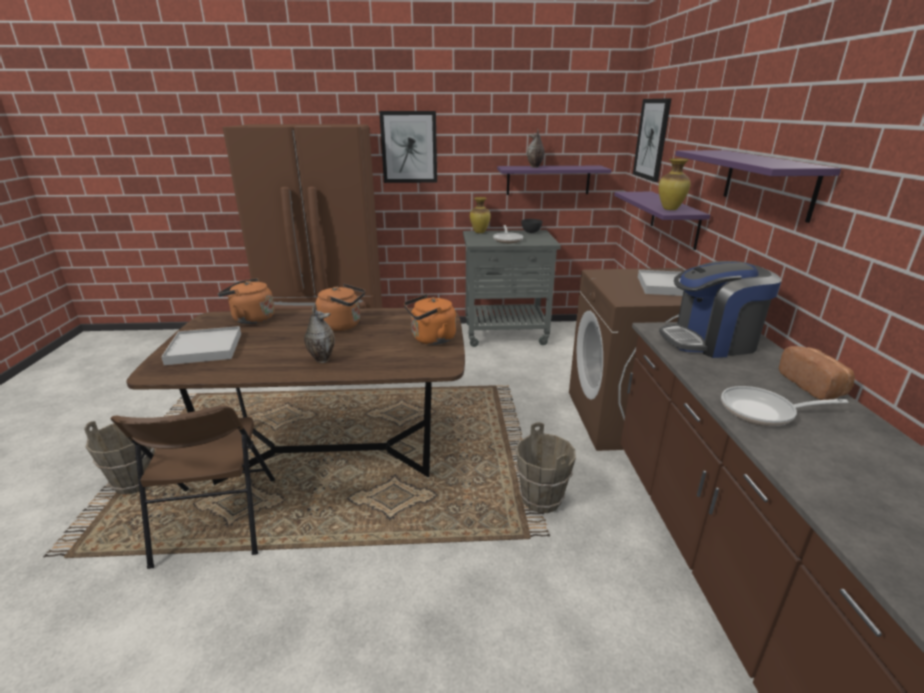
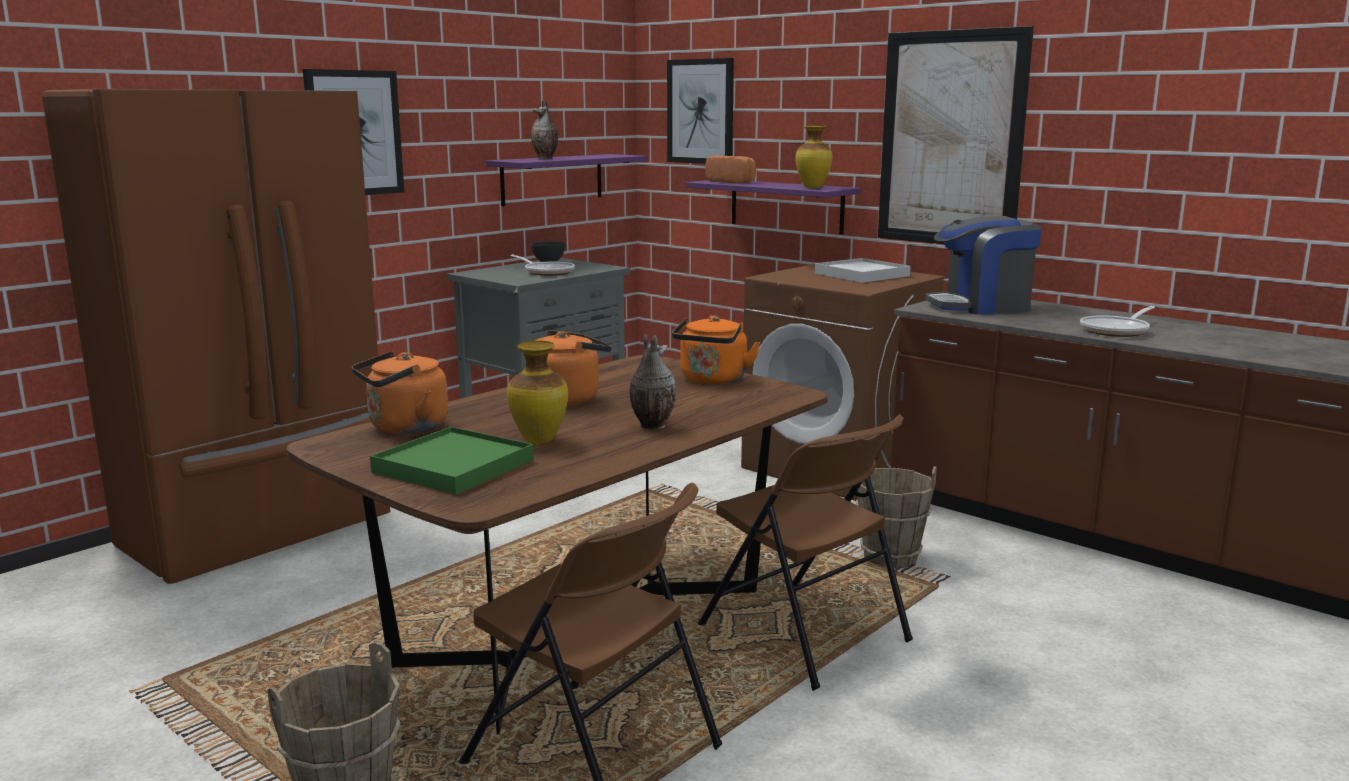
camera: 45 degrees left, 10 degrees down
white tray [161,326,241,365] -> green tray [370,427,534,495]
vase [470,197,491,233] -> vase moved to [507,341,568,444]
coffee machine [659,261,781,358] -> coffee machine turned 45 degrees clockwise [925,216,1042,315]
purple shelf [675,150,841,223] -> picture [878,26,1034,244]
bread [779,346,855,400] -> bread moved to [705,156,756,184]
none -> brown chair [698,414,913,691]

